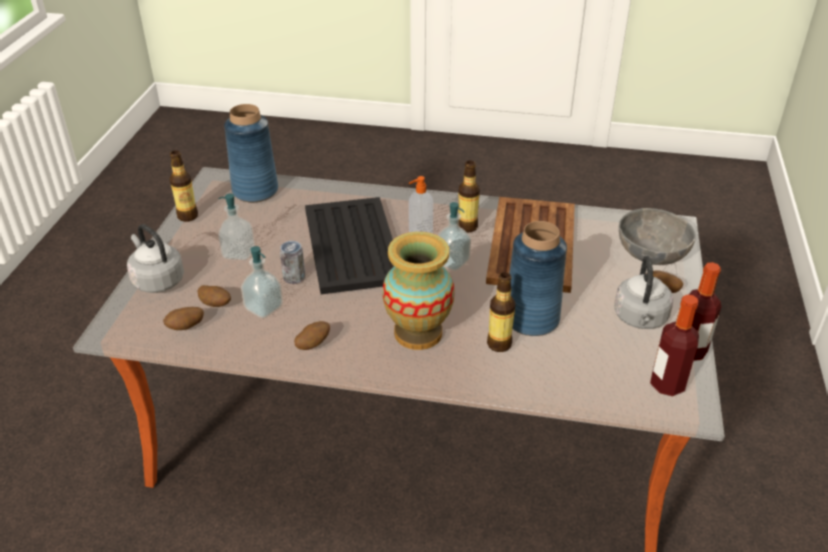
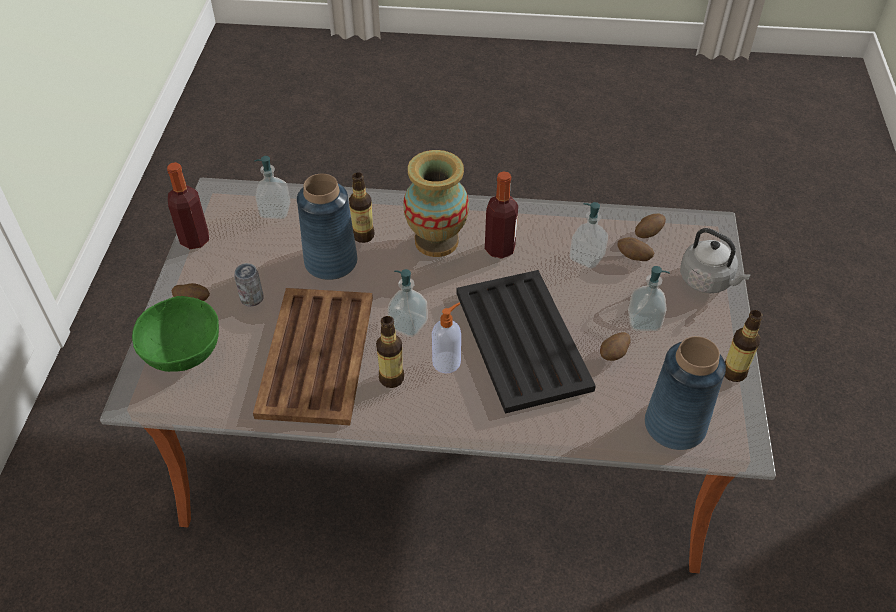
camera: 175 degrees right, 10 degrees up
can [280,241,305,284] -> can moved to [234,263,264,307]
potato [294,321,330,350] -> potato moved to [600,332,630,361]
grey kettle [614,256,673,329] -> none
grey bowl [619,208,696,265] -> green bowl [132,296,219,372]
bottle [650,294,699,396] -> bottle moved to [485,171,518,259]
none -> soap dispenser [254,156,290,219]

